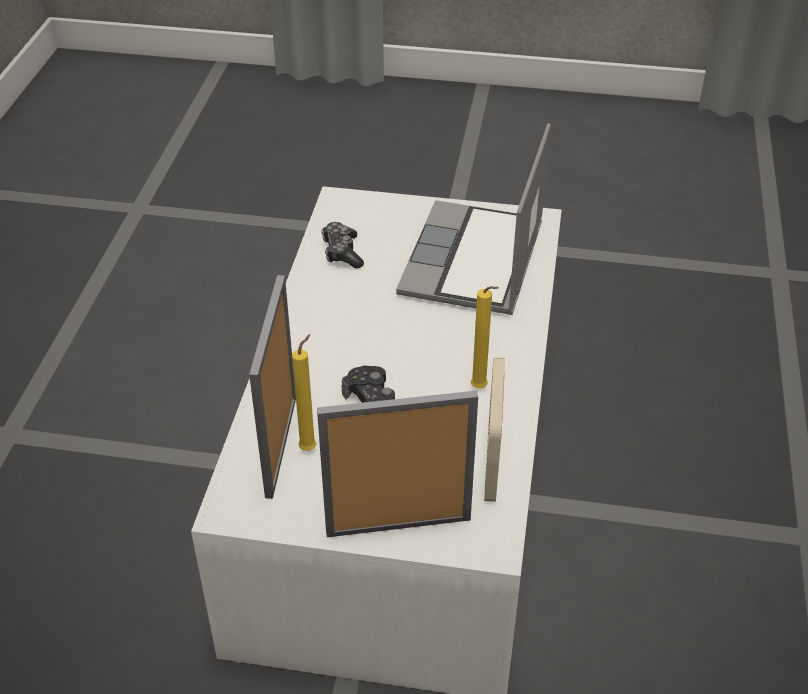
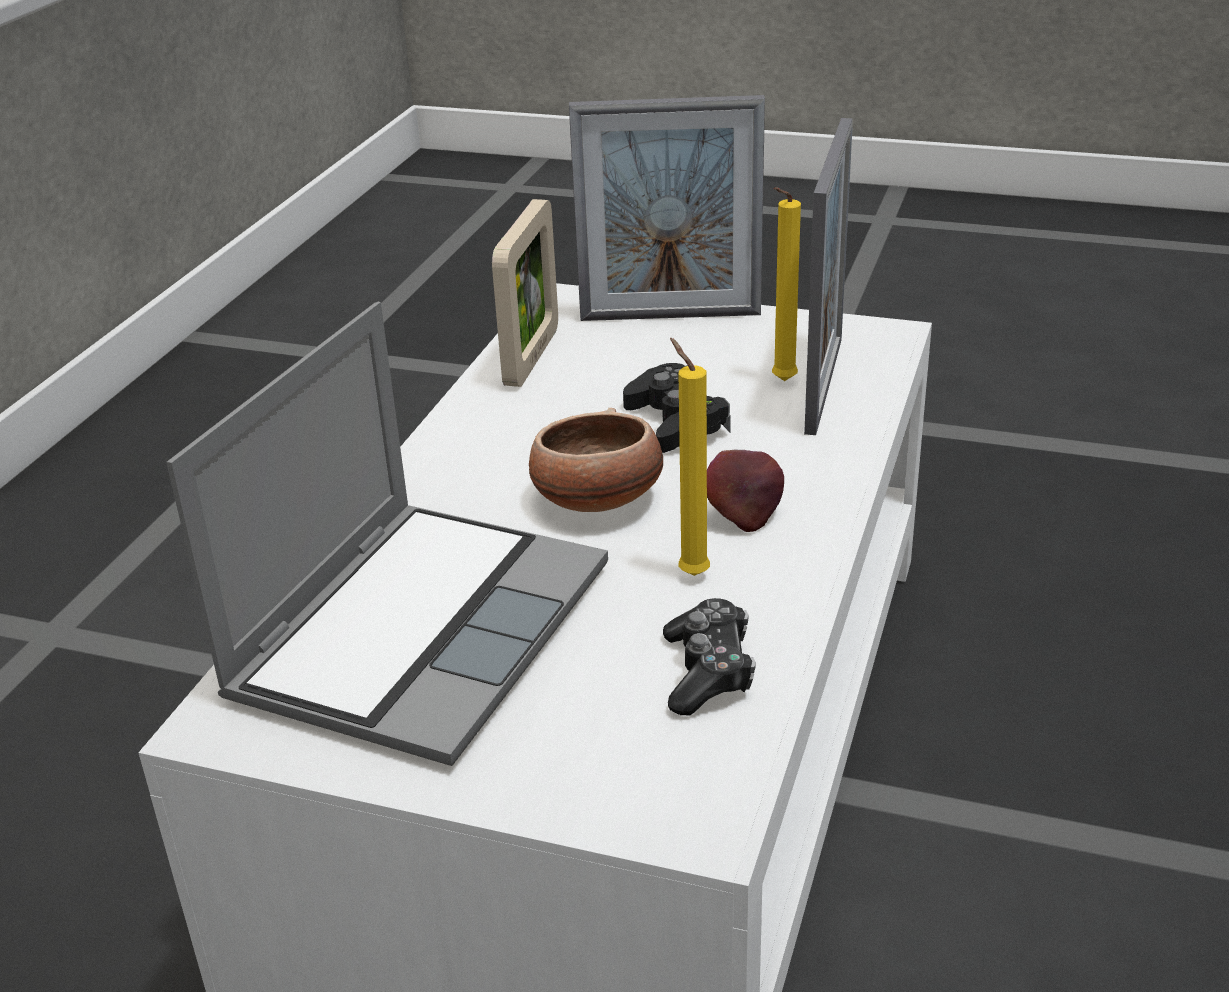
camera: 170 degrees left, 10 degrees down
yellow candle [471,286,499,388] -> yellow candle moved to [670,338,710,576]
none -> bowl [529,408,663,512]
none -> apple [707,449,784,532]

